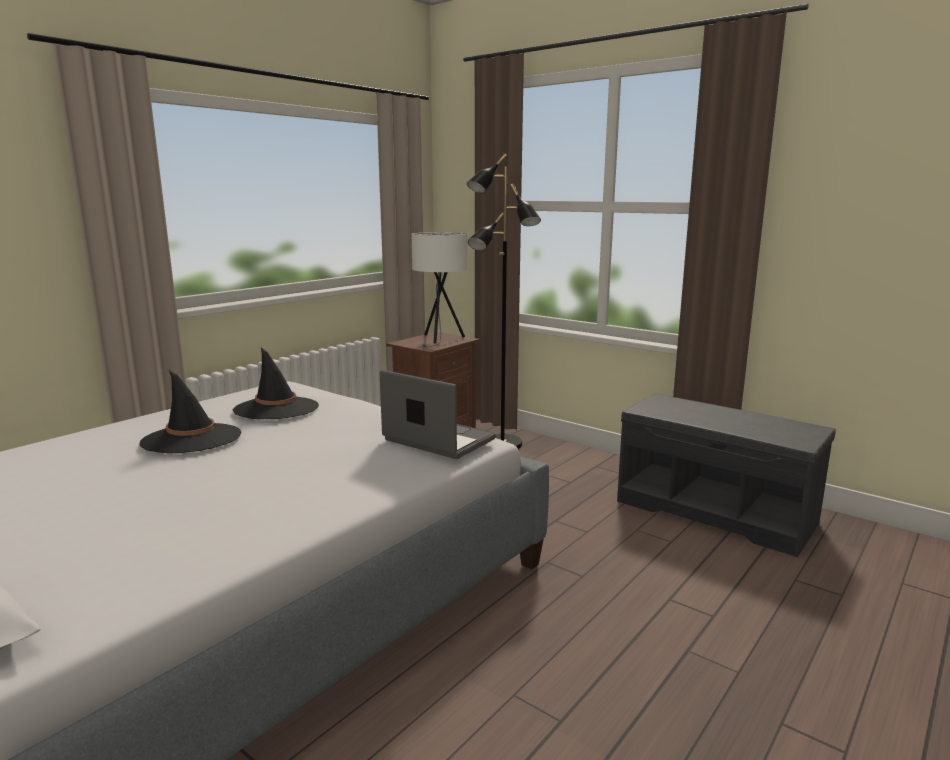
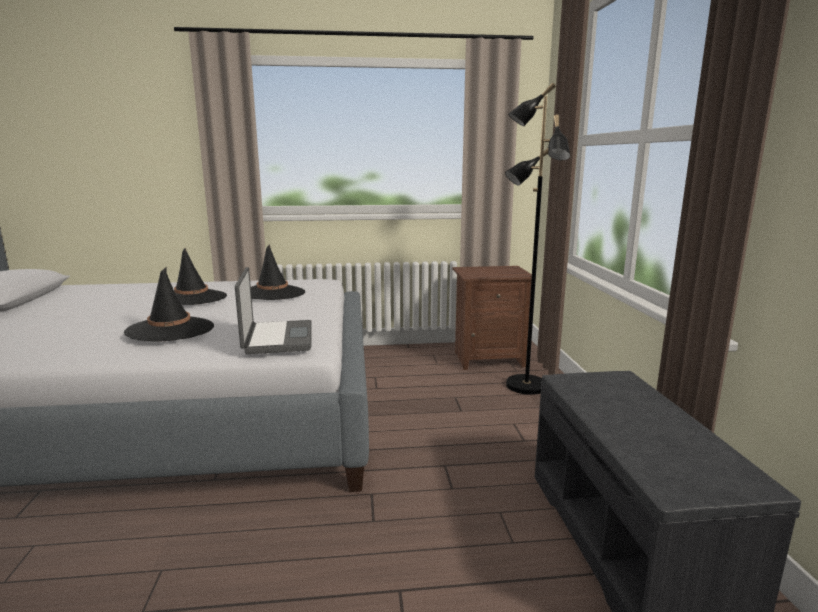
camera: 45 degrees right, 0 degrees up
white table lamp [411,232,468,348] -> none
none -> black hat [124,266,214,341]

